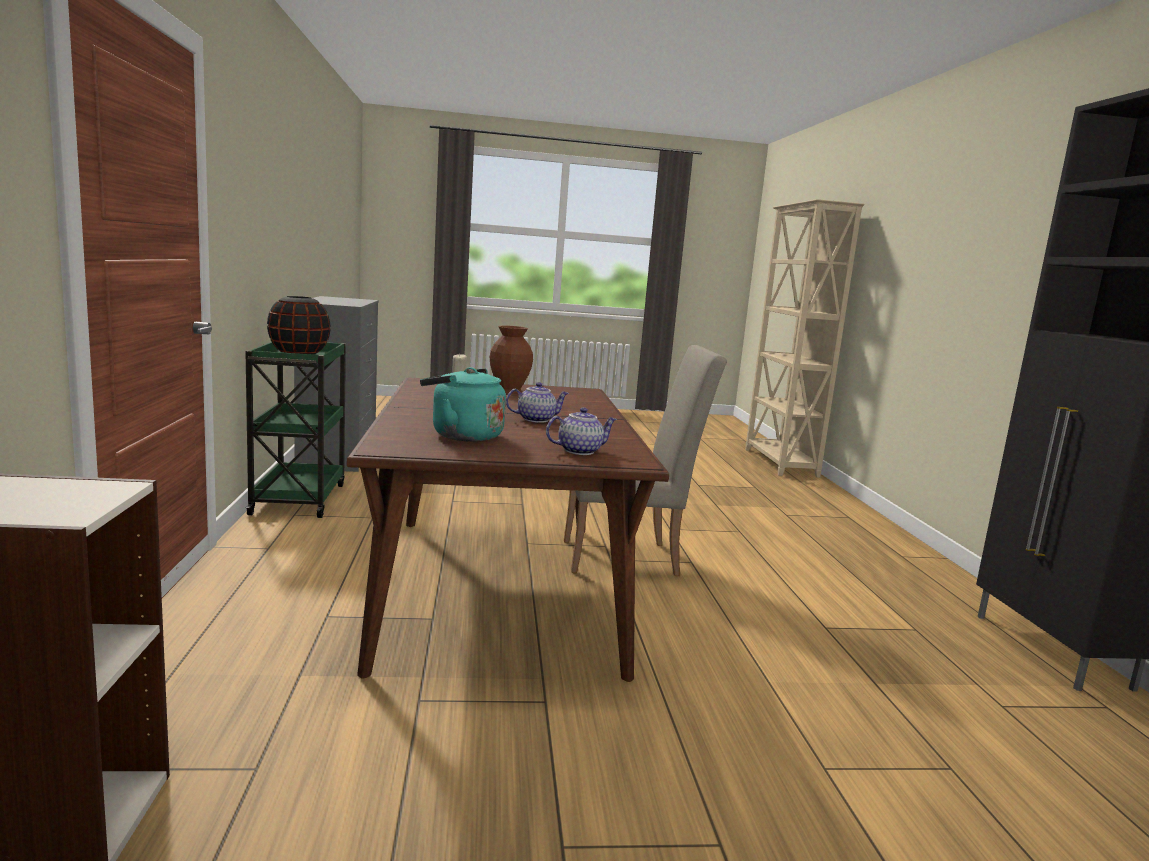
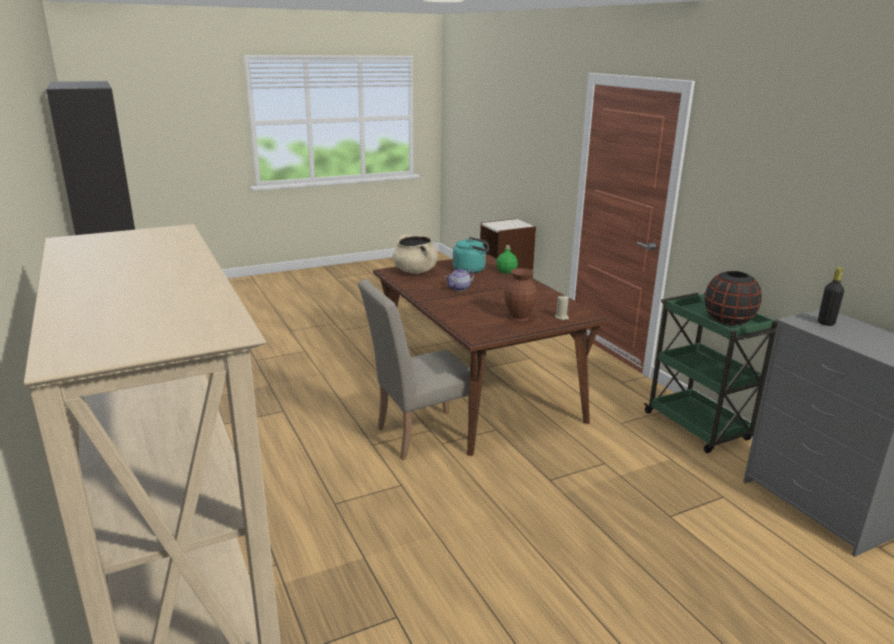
camera: 160 degrees right, 10 degrees up
teapot [546,407,617,455] -> beige cooking pot [392,235,438,274]
none -> green bottle [496,245,518,274]
none -> black bottle [818,267,844,326]

